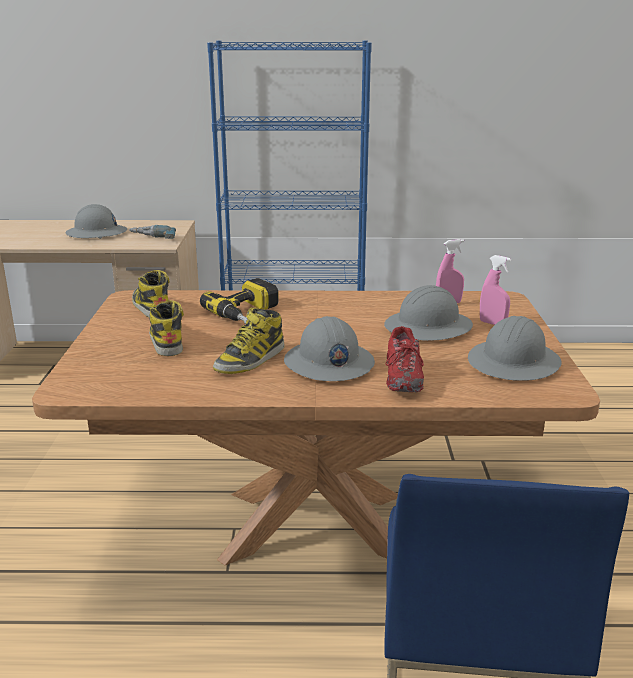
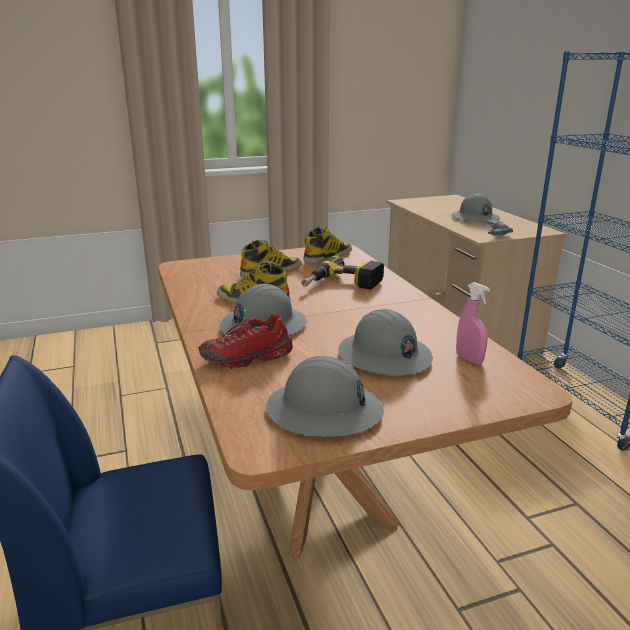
camera: 70 degrees right, 0 degrees up
pink spray bottle [480,255,511,325] -> none

